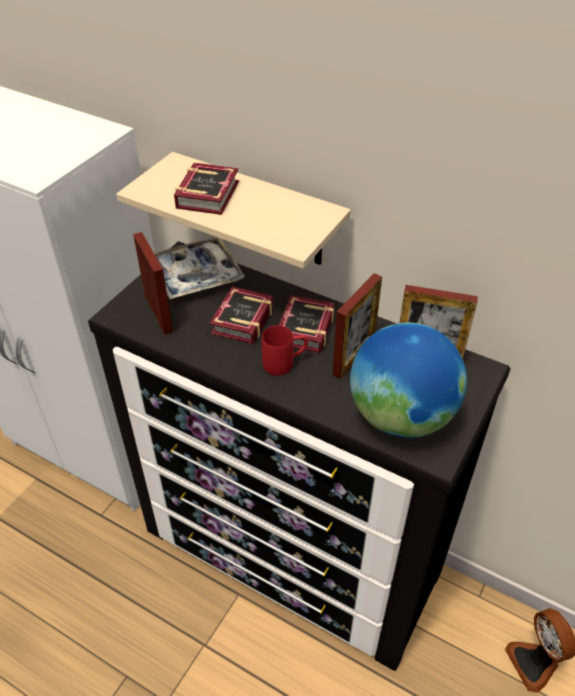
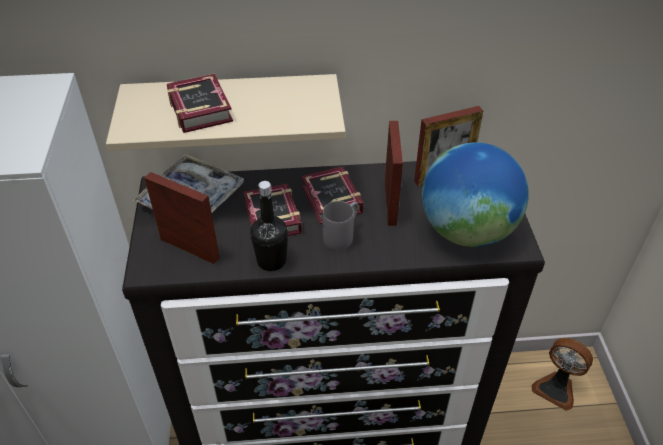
camera: 35 degrees left, 0 degrees up
red mug [262,325,308,376] -> grey mug [322,201,358,250]
none -> black bottle [250,181,288,271]

